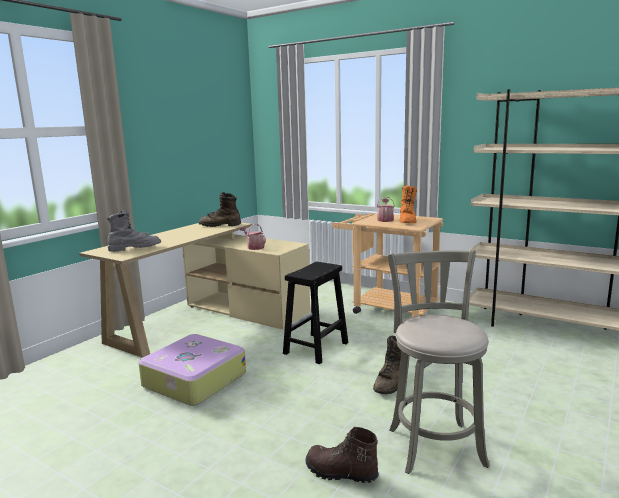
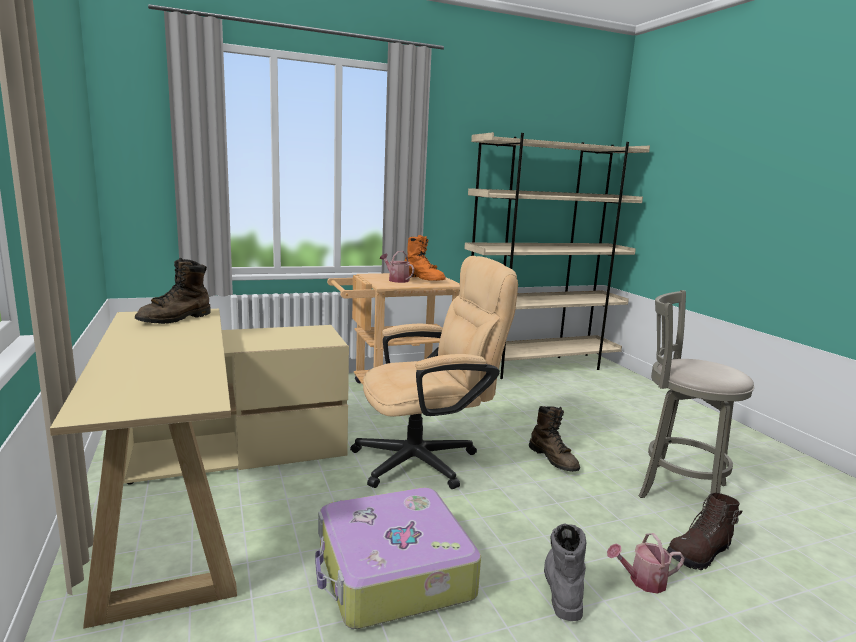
camera: 55 degrees left, 0 degrees up
grey boot [107,210,161,252] -> grey boot moved to [544,523,587,621]
watering can [240,224,266,250] -> watering can moved to [607,533,685,594]
black stool [283,262,348,364] -> beige office chair [350,256,518,489]

